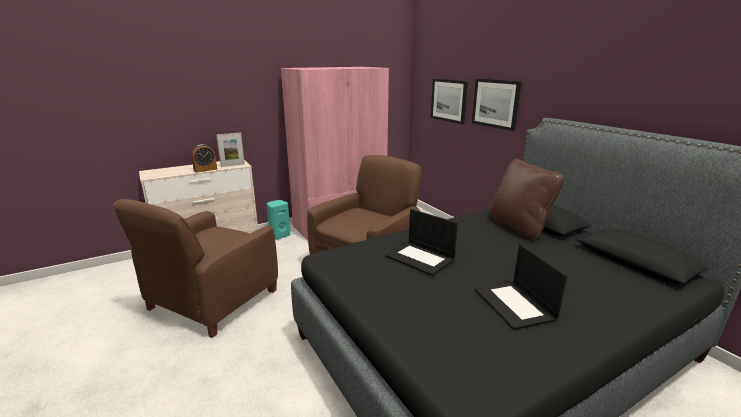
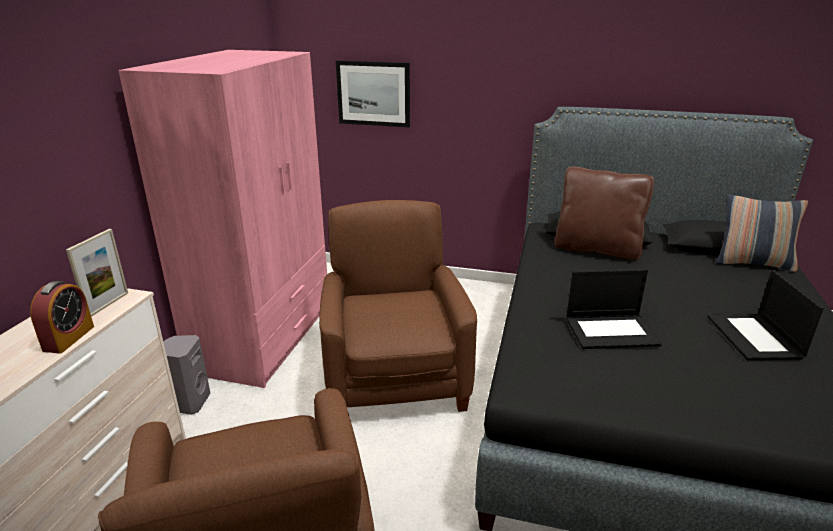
camera: 45 degrees left, 5 degrees up
turquoise speaker [267,200,290,240] -> grey speaker [164,335,210,415]
picture [472,78,522,131] -> none
laptop [475,244,567,330] -> laptop turned 60 degrees clockwise [708,270,824,360]
none -> pillow [716,195,808,272]

